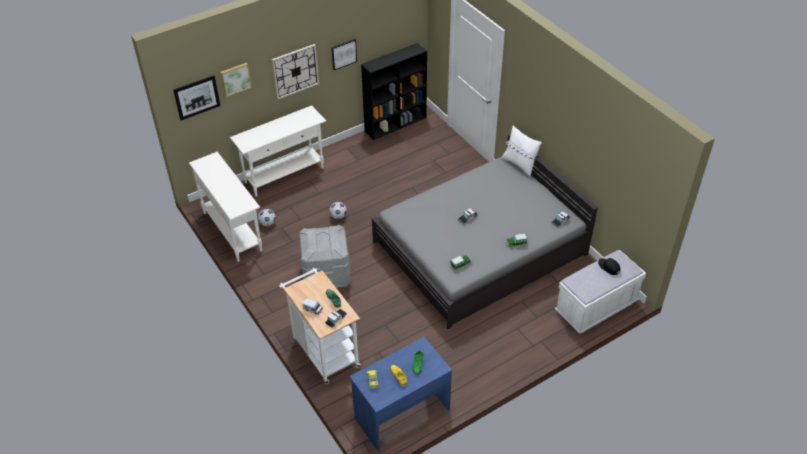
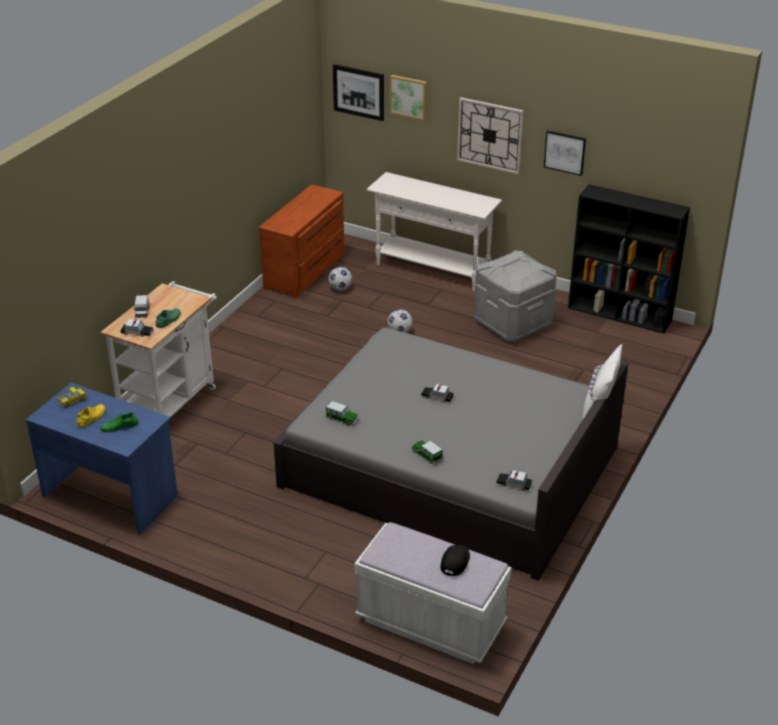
camera: 60 degrees right, 10 degrees down
white console table [189,152,262,262] -> brown dresser [259,184,344,299]
grey storage box [299,225,351,288] -> grey storage box moved to [474,250,557,342]

